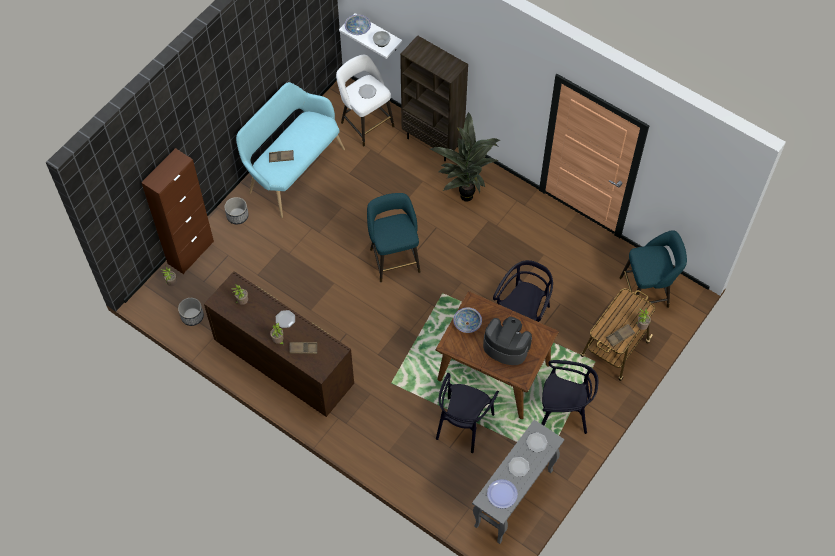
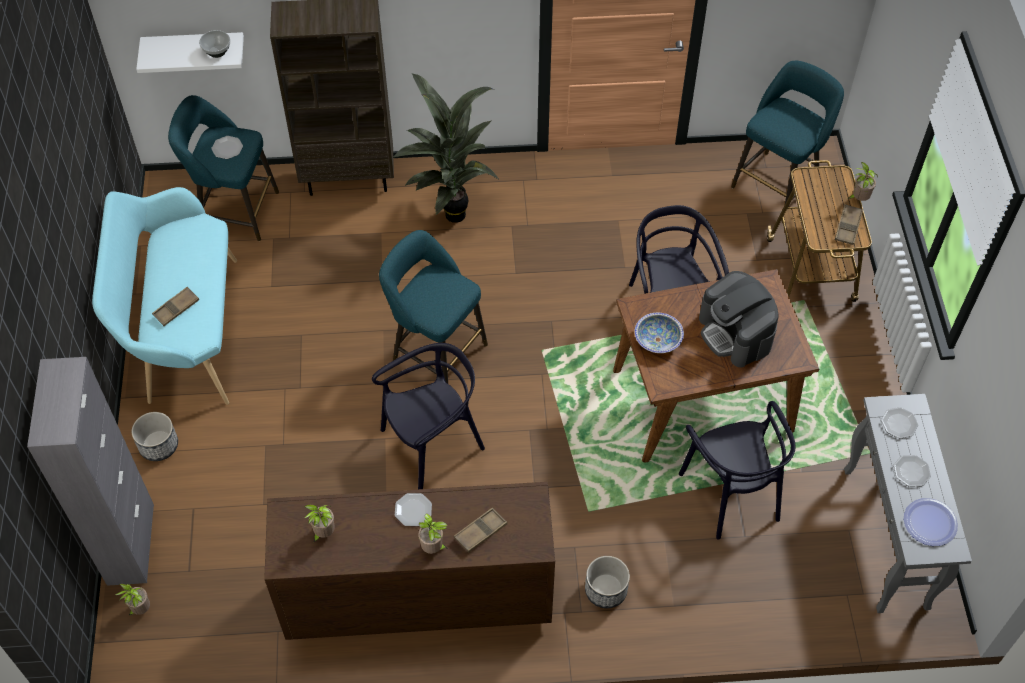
camera: 40 degrees left, 5 degrees down
brown cabinet [141,148,214,274] -> grey cabinet [27,357,154,586]
planter [178,298,204,326] -> planter moved to [585,556,630,608]
white stool [336,55,394,147] -> turquoise stool [168,95,279,241]
bowl [345,15,371,35] -> none
coffee machine [483,317,532,365] -> coffee machine turned 105 degrees counterclockwise [699,271,779,367]
black chair [541,360,599,434] -> black chair moved to [372,343,485,489]

